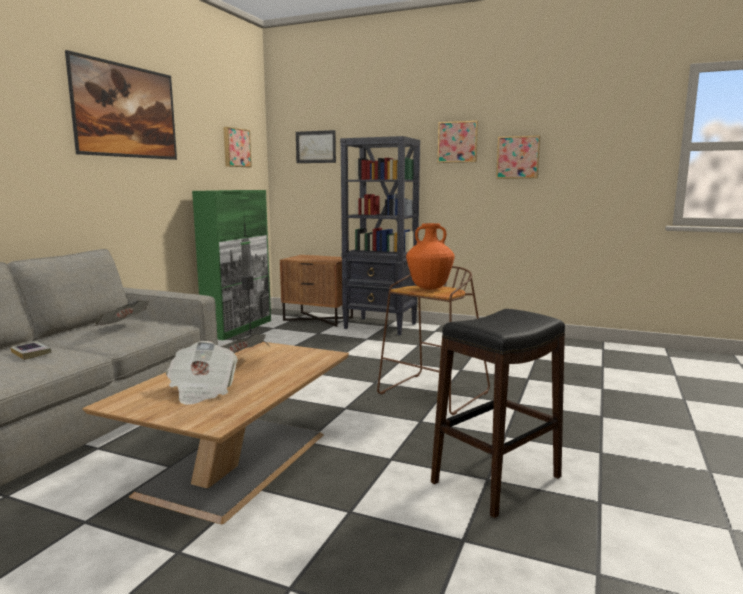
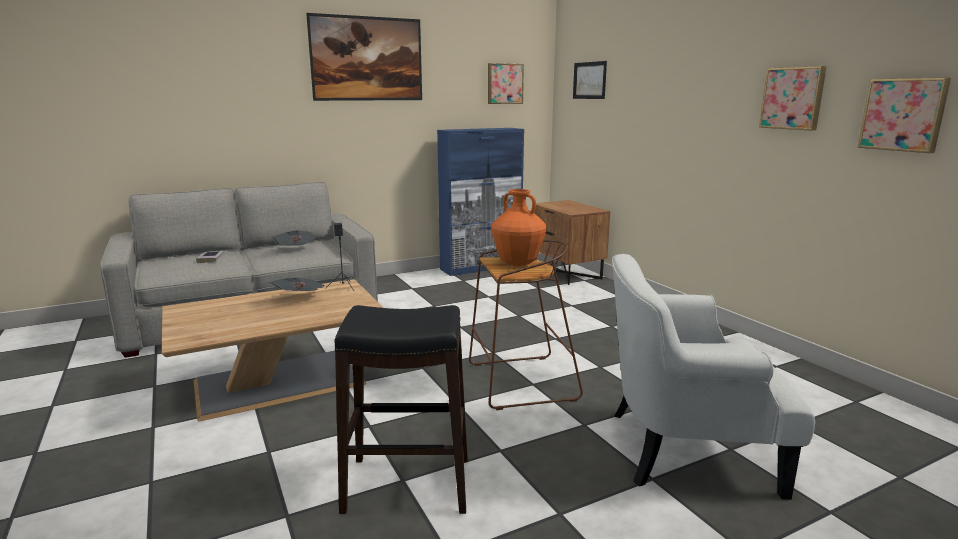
camera: 40 degrees right, 5 degrees up
newspaper [166,341,238,405] -> none
green cabinet [192,190,271,340] -> blue cabinet [437,128,524,276]
black bookcase [340,136,420,335] -> none
picture [437,121,478,163] -> picture moved to [858,78,951,153]
none -> white armchair [612,254,815,500]

